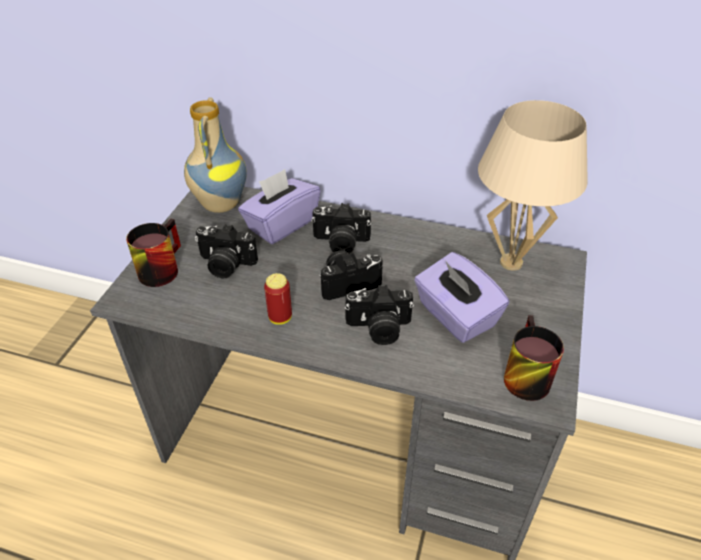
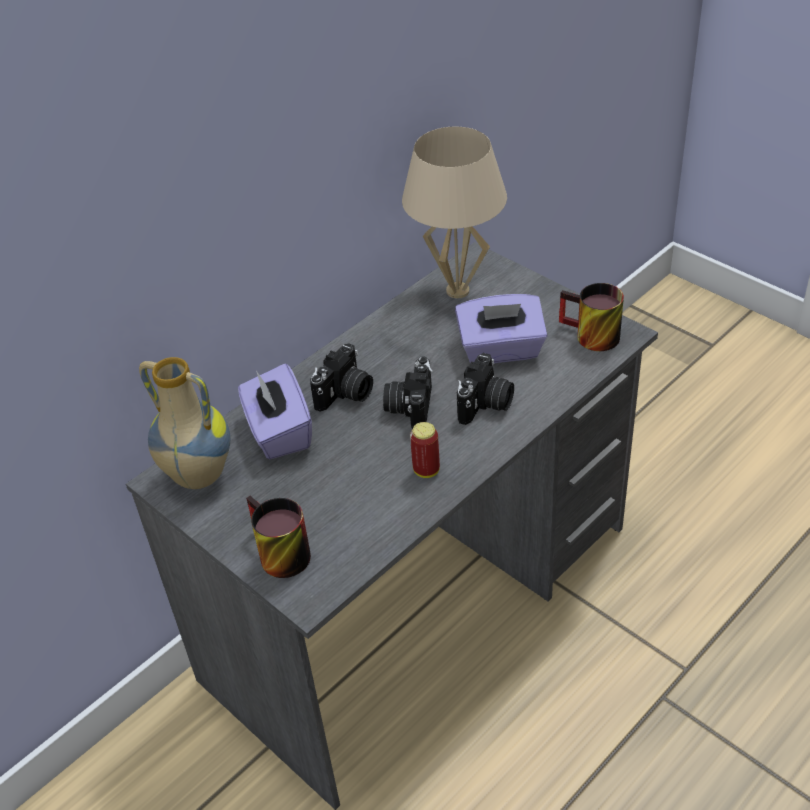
camera: 60 degrees left, 0 degrees up
camera [195,224,258,278] -> none

